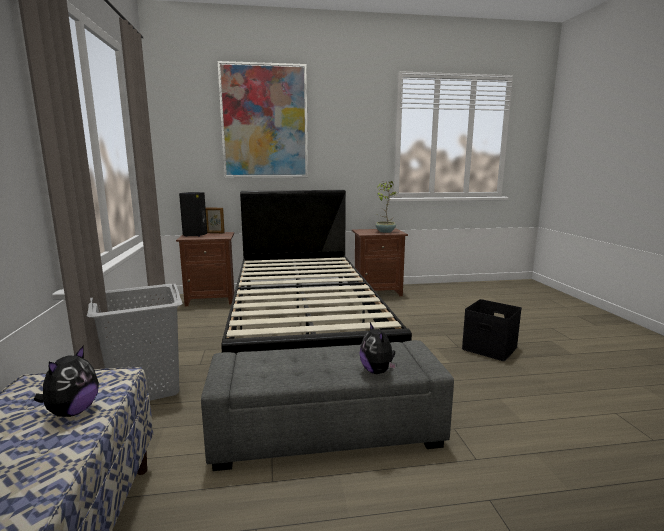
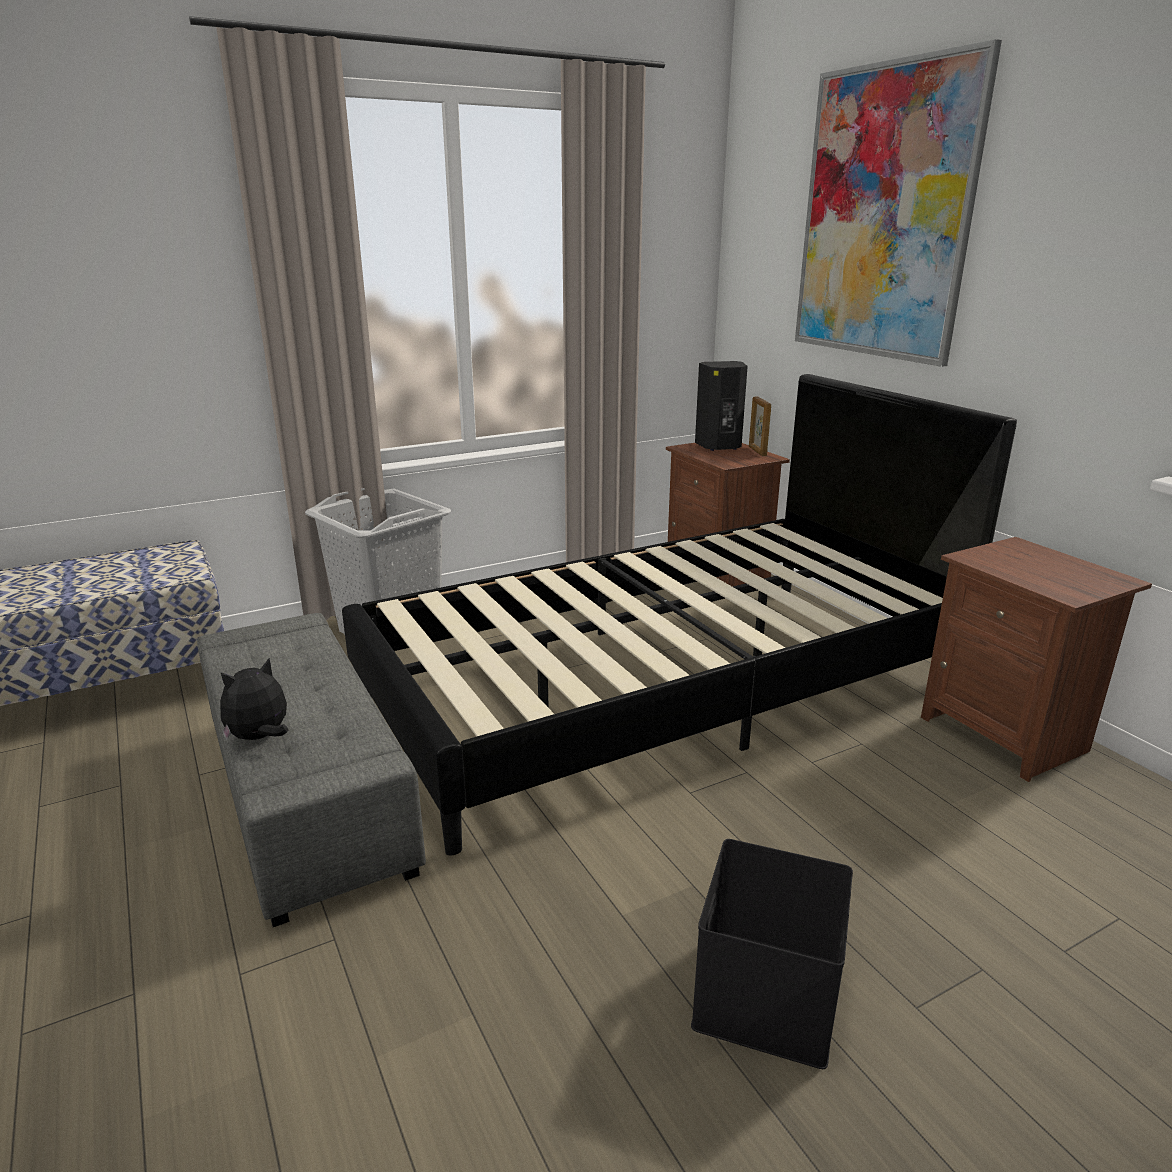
camera: 70 degrees right, 10 degrees up
plush toy [34,346,99,417] -> none
potted plant [376,181,398,233] -> none

